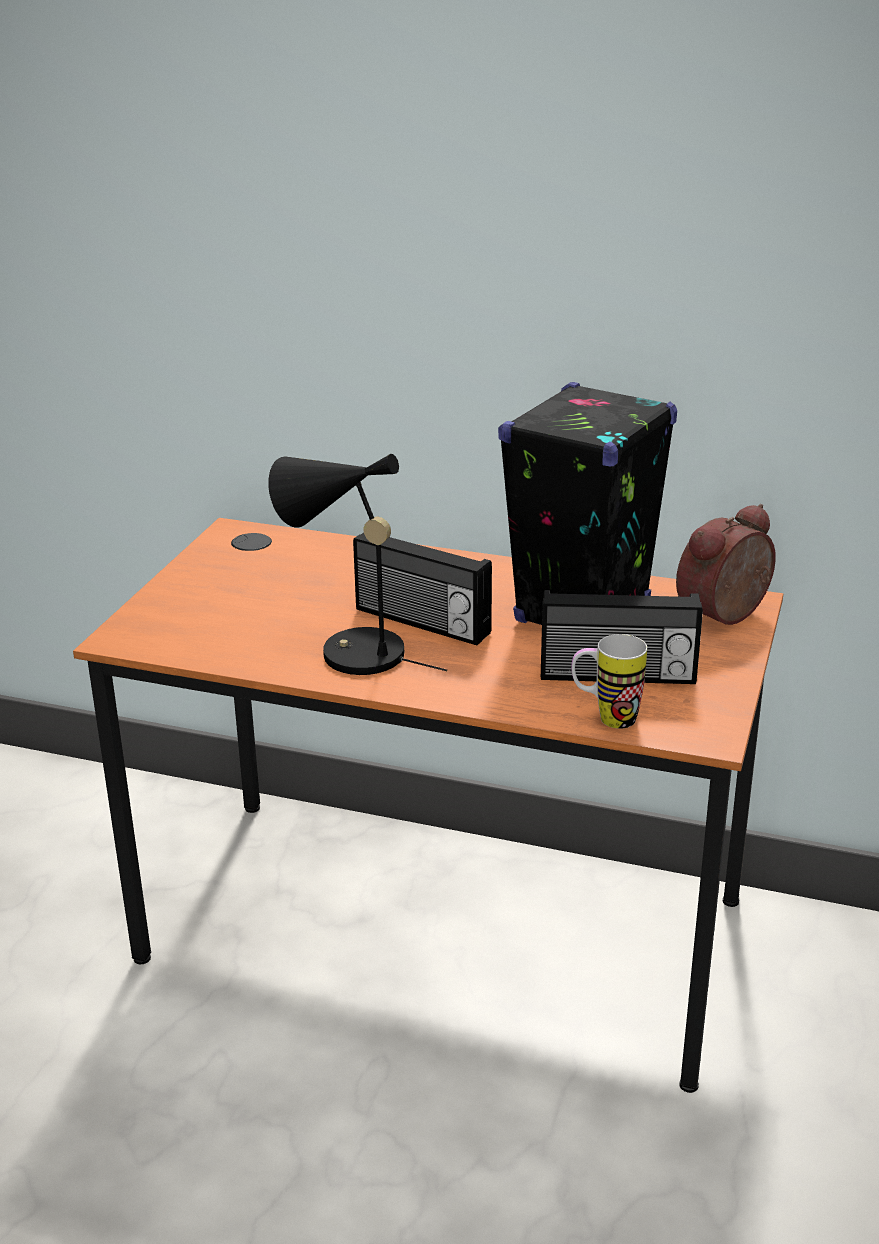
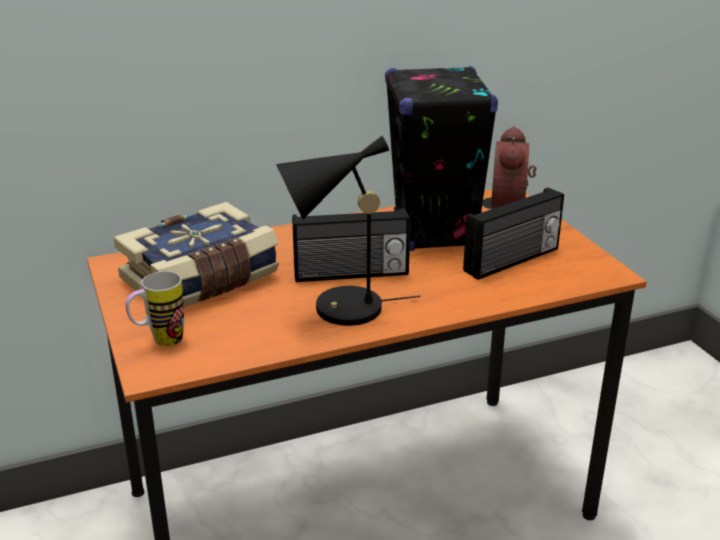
camera: 40 degrees left, 0 degrees up
mug [571,634,647,729] -> mug moved to [125,271,184,346]
none -> book [114,202,279,307]

